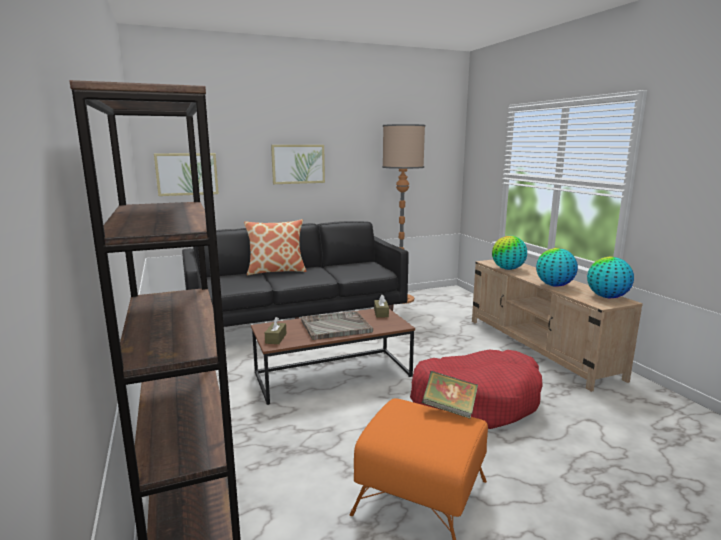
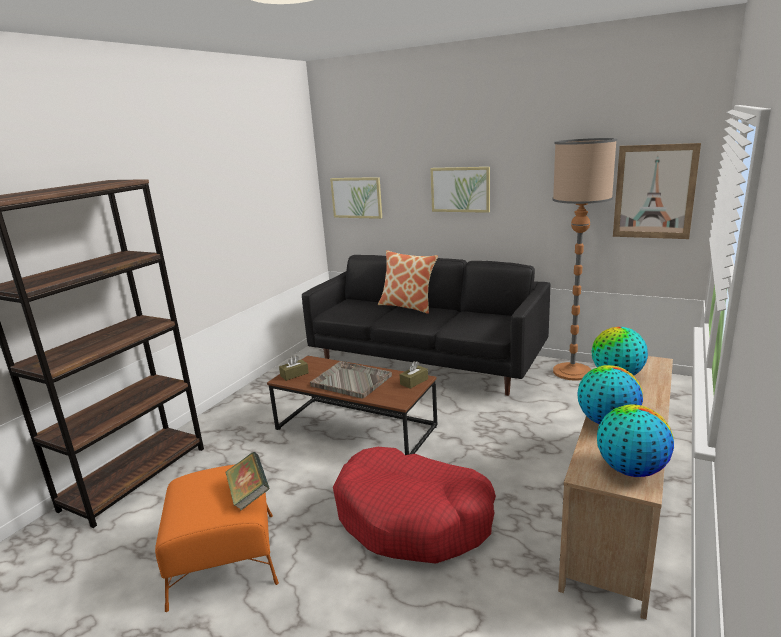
camera: 50 degrees right, 5 degrees up
none -> picture [613,143,701,239]

